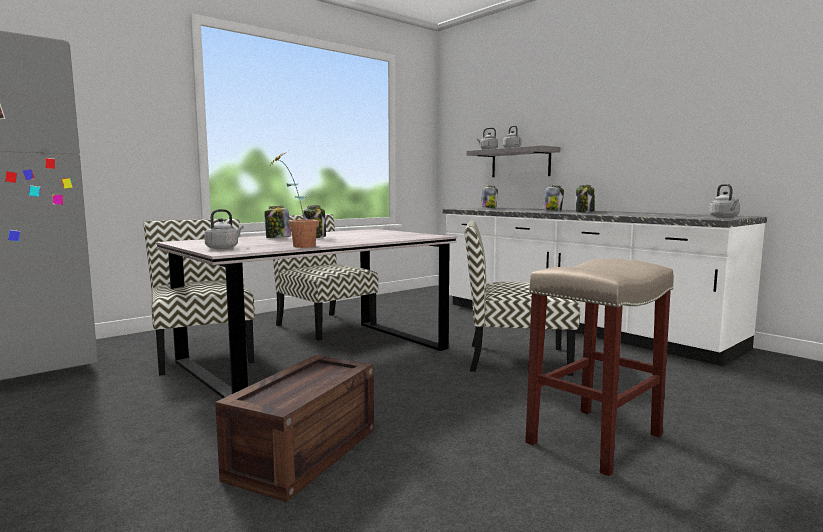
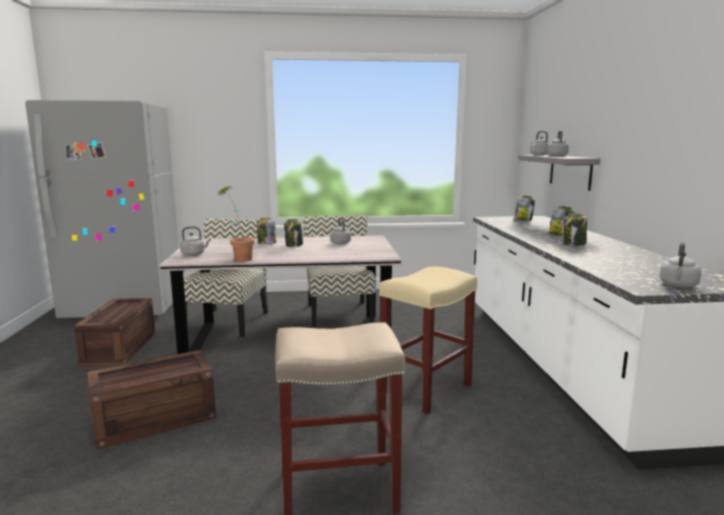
camera: 35 degrees right, 5 degrees up
chair [465,220,580,376] -> beige stool [379,267,477,414]
none -> crate [74,298,155,367]
none -> grey kettle [330,218,351,244]

